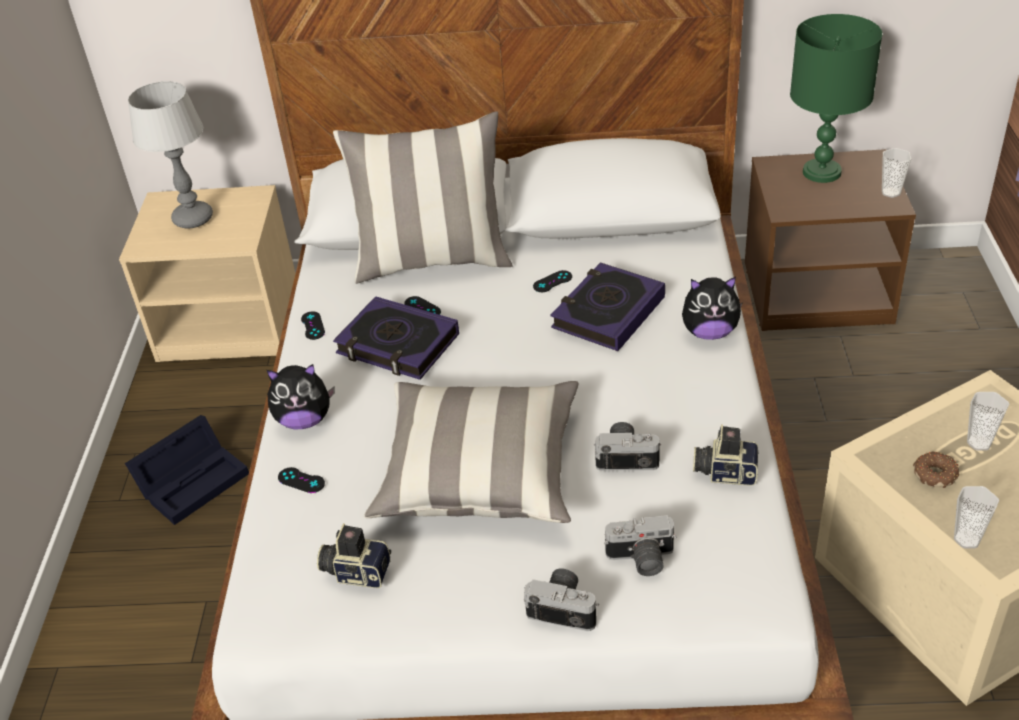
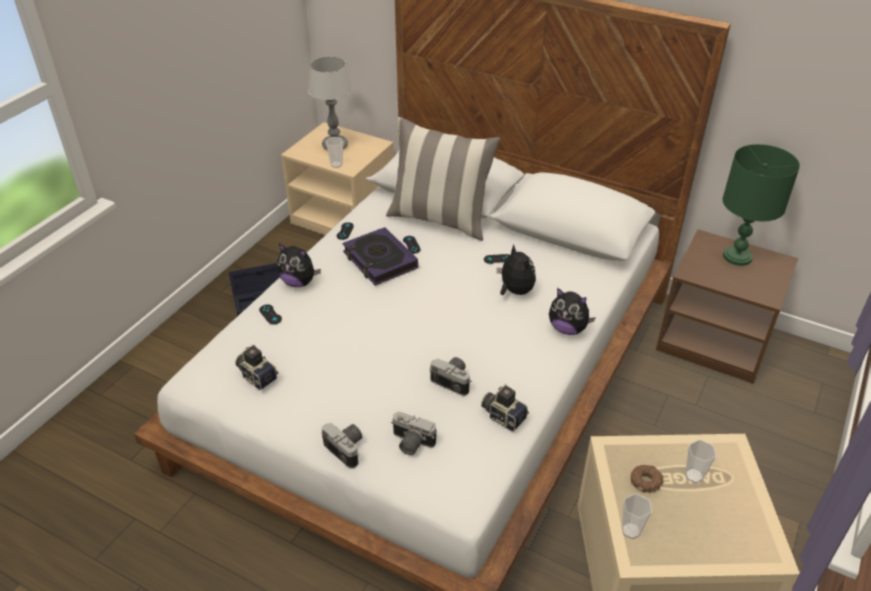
camera: 25 degrees right, 0 degrees up
pillow [364,381,579,523] -> none
book [550,262,665,351] -> plush toy [497,244,536,295]
cup [882,148,911,198] -> cup moved to [326,137,344,168]

